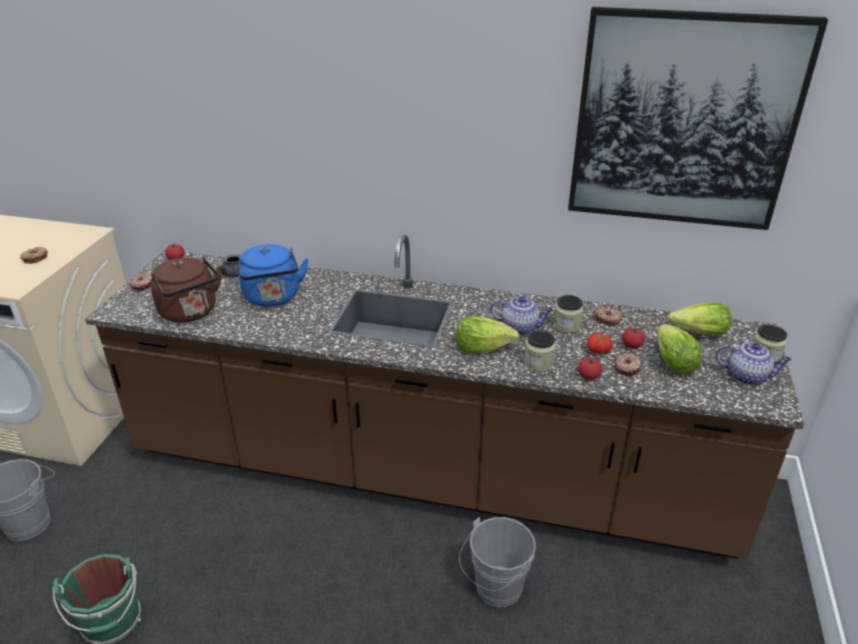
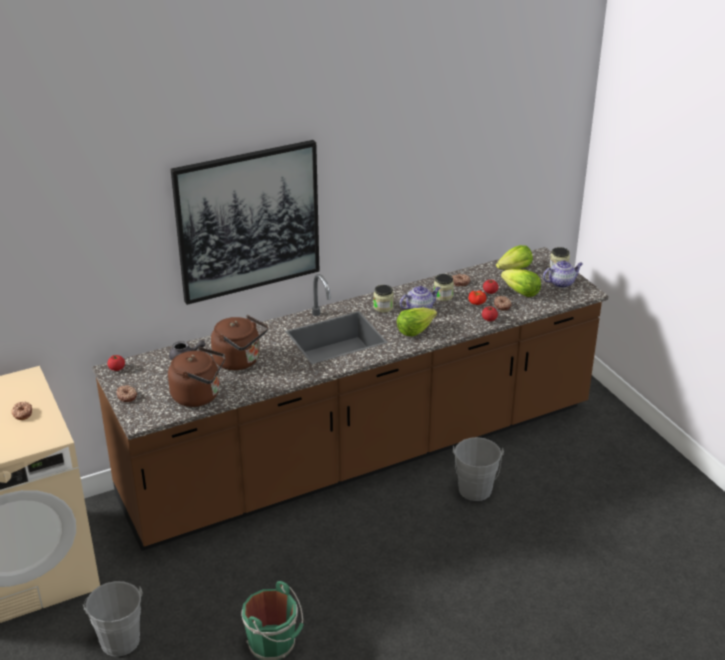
camera: 40 degrees left, 0 degrees up
blue kettle [238,244,309,307] -> brown kettle [211,315,268,370]
jar [524,330,556,372] -> jar moved to [373,285,394,313]
picture [568,7,828,230] -> picture moved to [171,140,319,305]

